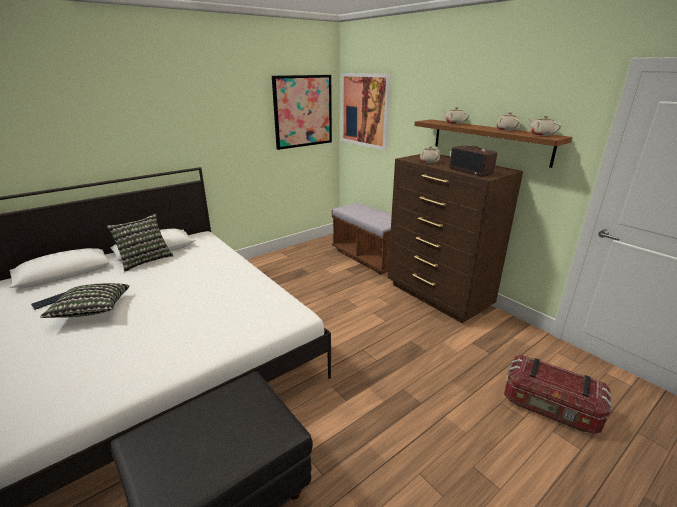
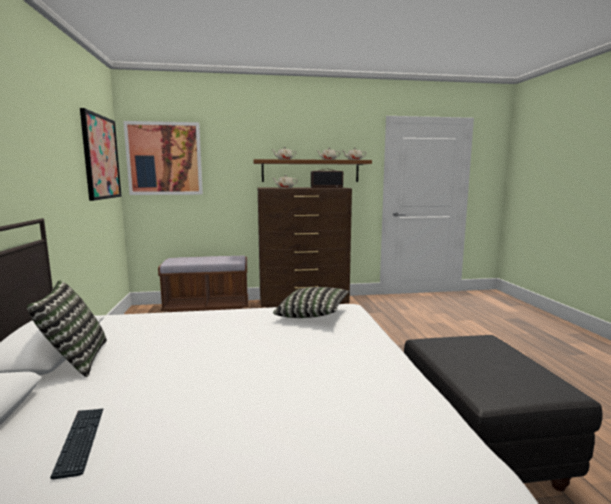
camera: 60 degrees left, 15 degrees down
pillow [40,283,129,318] -> pillow moved to [273,287,349,318]
storage box [504,355,612,434] -> none

